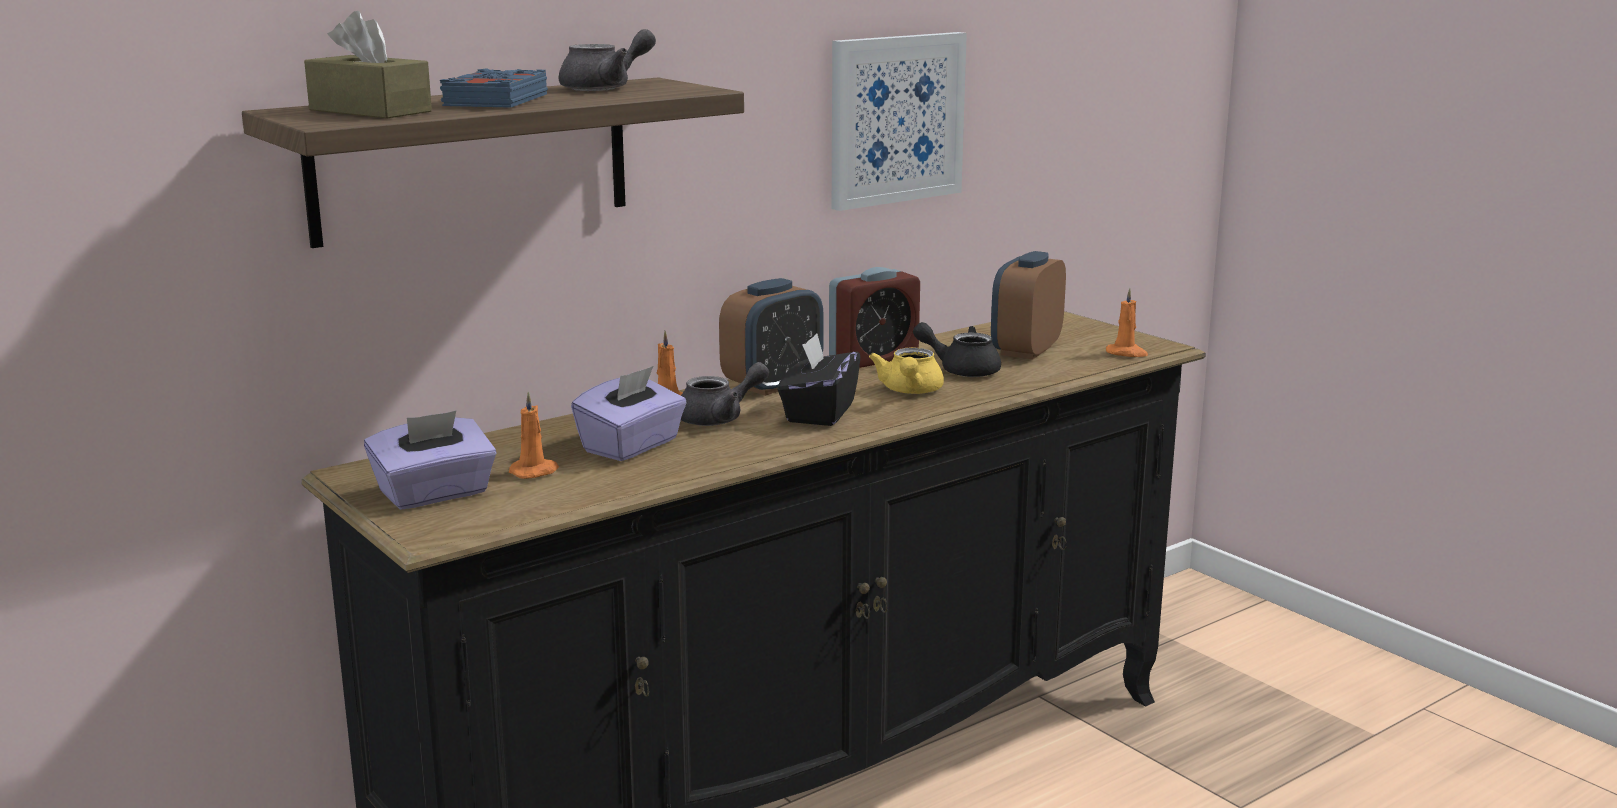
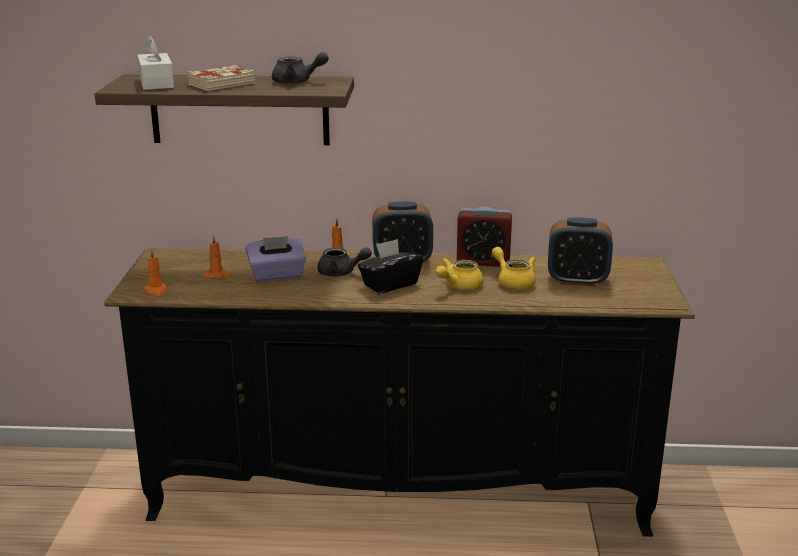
camera: 40 degrees right, 5 degrees up
brown tissue box [304,11,432,119] -> white tissue box [137,35,174,90]
purple tissue box [364,411,497,510] -> none
blue book [440,68,548,108] -> beige book [188,65,255,91]
picture [832,32,967,211] -> none
black teapot [913,322,1001,377] -> yellow teapot [492,247,536,290]
alarm clock [991,251,1066,360] -> alarm clock turned 150 degrees counterclockwise [548,217,613,286]
orange candle [1106,288,1148,357] -> orange candle moved to [143,249,167,296]

